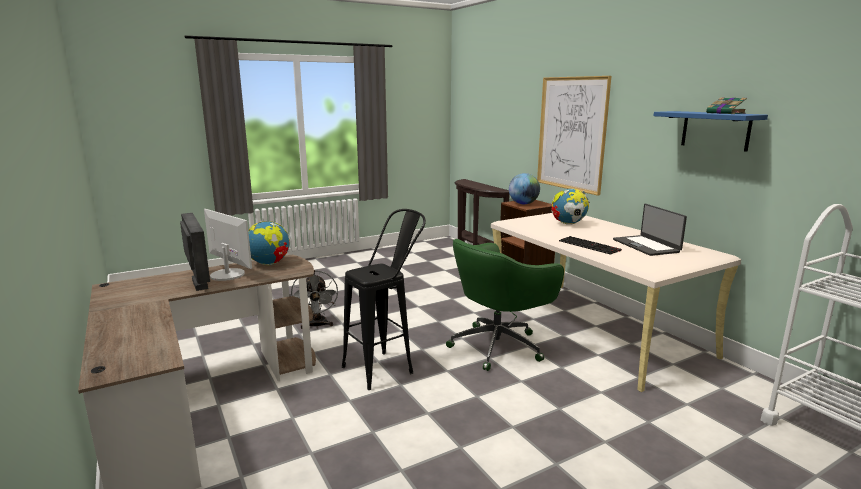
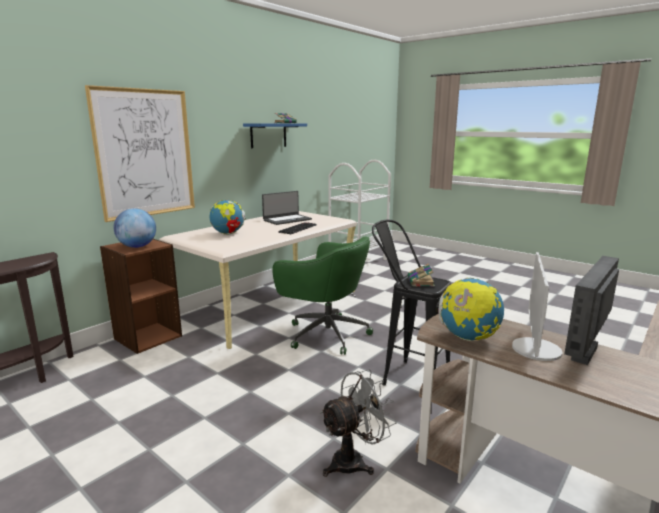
camera: 110 degrees left, 0 degrees up
none -> book [408,263,435,287]

